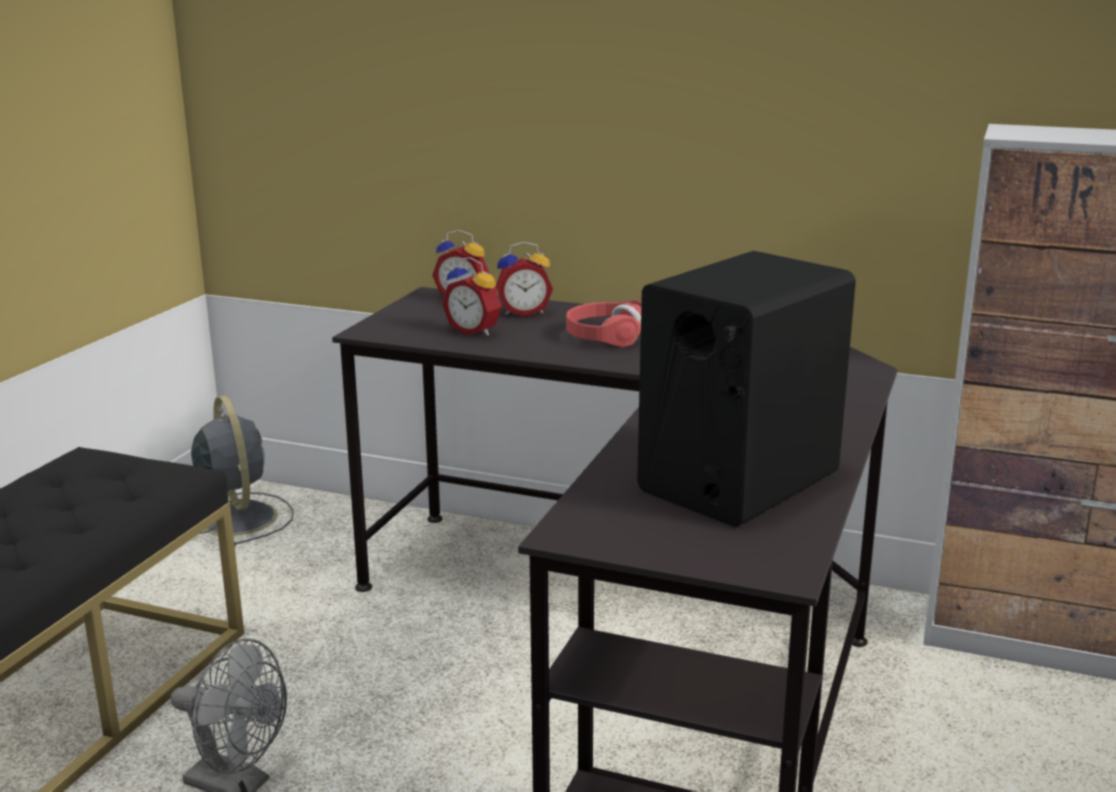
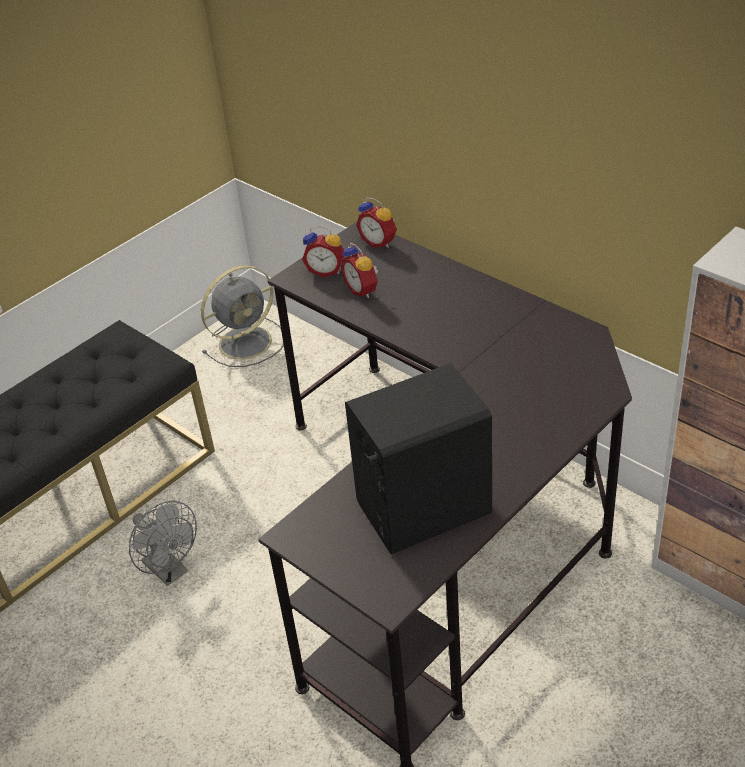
camera: 25 degrees right, 20 degrees up
grey fan [191,395,294,546] -> grey fan turned 60 degrees clockwise [201,265,284,367]
alarm clock [495,242,553,317] -> alarm clock moved to [302,227,344,277]
red headphones [566,300,642,347] -> none

